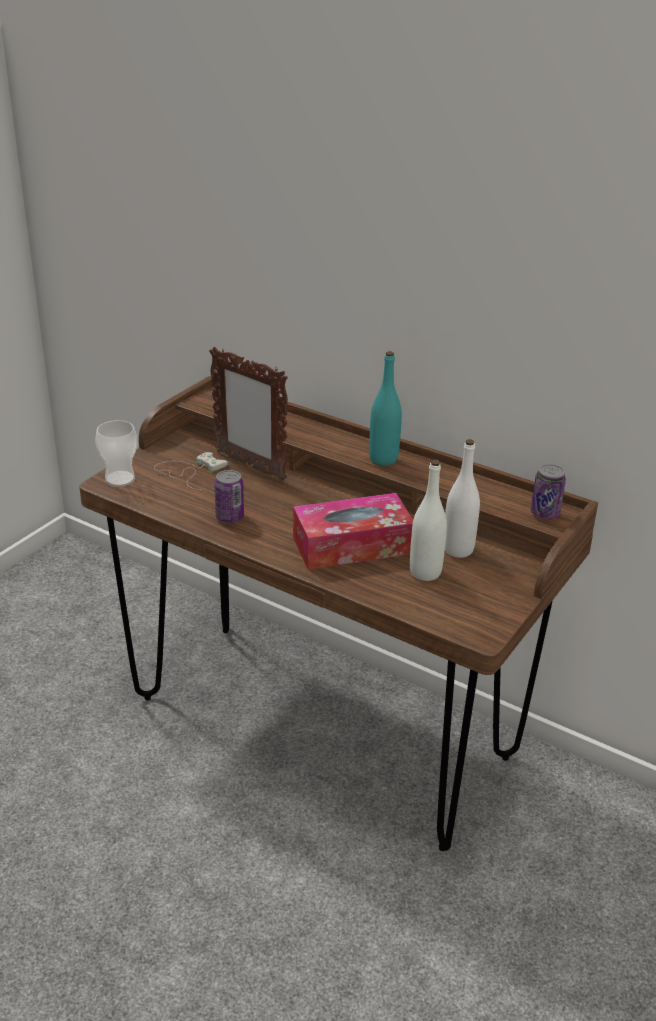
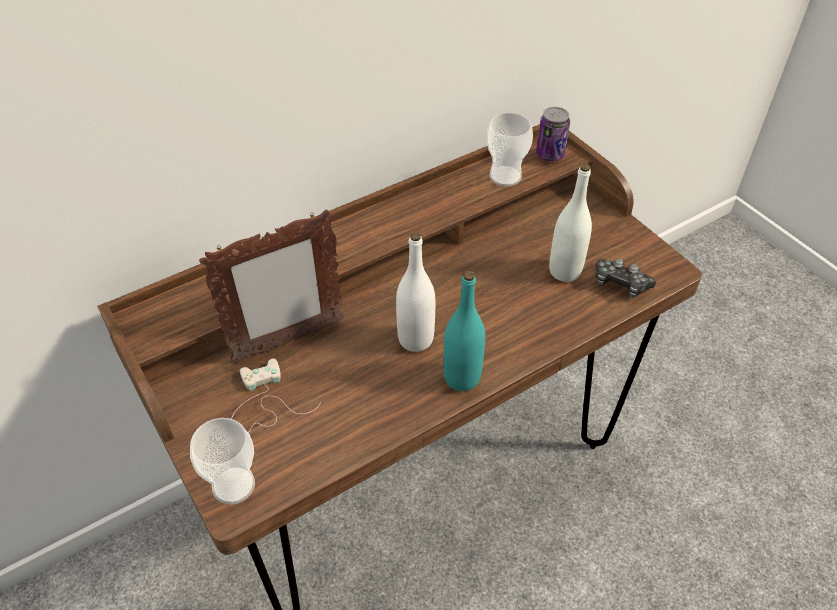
camera: 65 degrees left, 15 degrees up
can [214,470,244,523] -> none
tissue box [293,493,413,570] -> none
turquoise bottle [369,351,402,466] -> turquoise bottle moved to [443,271,485,391]
white bottle [445,439,480,558] -> white bottle moved to [396,232,435,352]
none -> cup [486,112,533,186]
none -> game controller [595,258,656,298]

